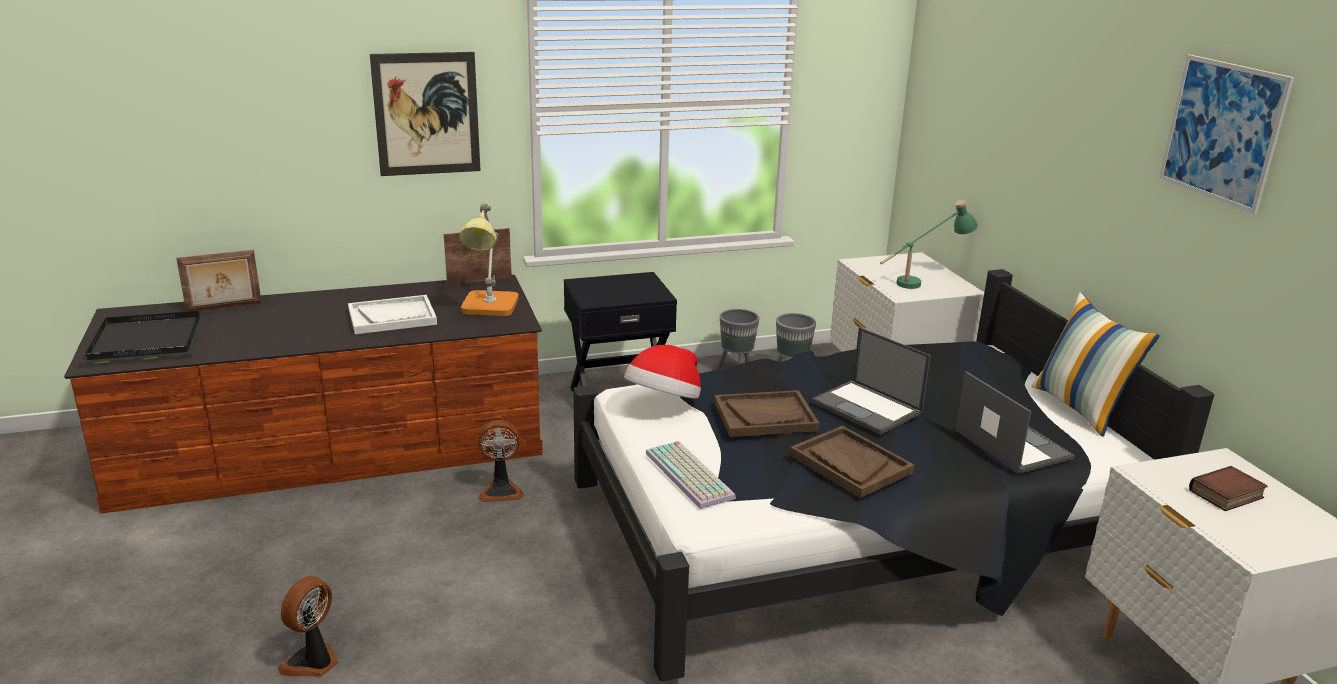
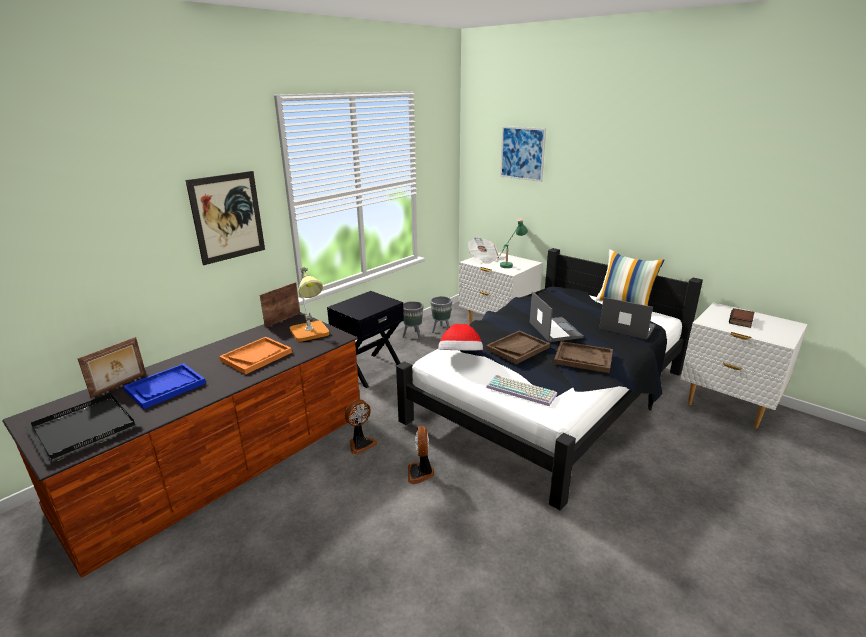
camera: 30 degrees left, 0 degrees up
fan [278,576,339,676] -> fan moved to [408,426,434,484]
white tray [348,295,437,334] -> orange tray [219,337,292,375]
laptop [811,327,931,435] -> laptop turned 120 degrees counterclockwise [530,291,584,342]
picture [1159,54,1294,214] -> picture moved to [500,126,546,182]
none -> blue tray [123,363,206,409]
none -> newspaper [468,237,499,264]

